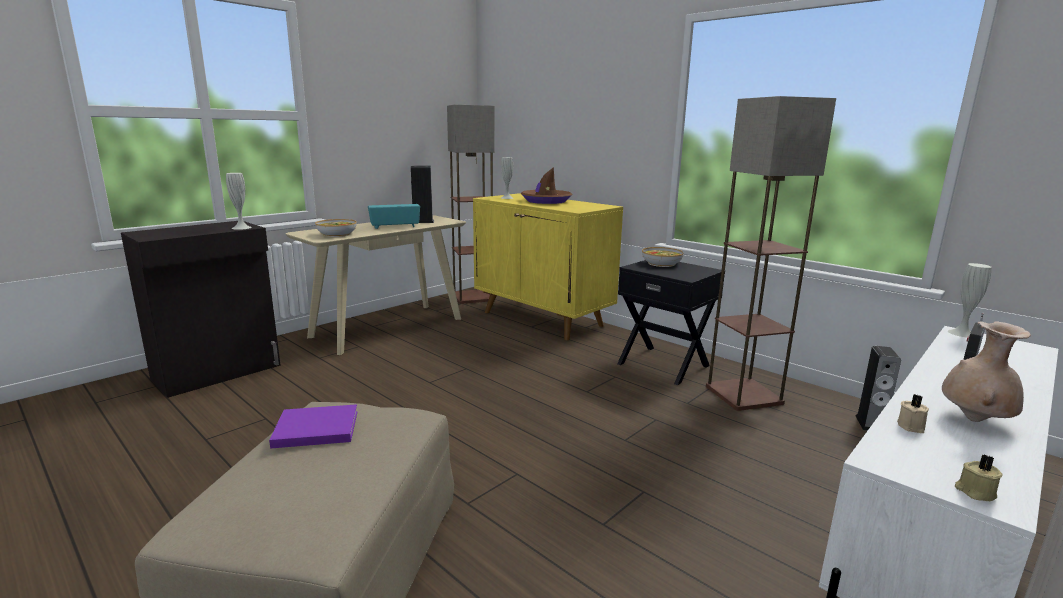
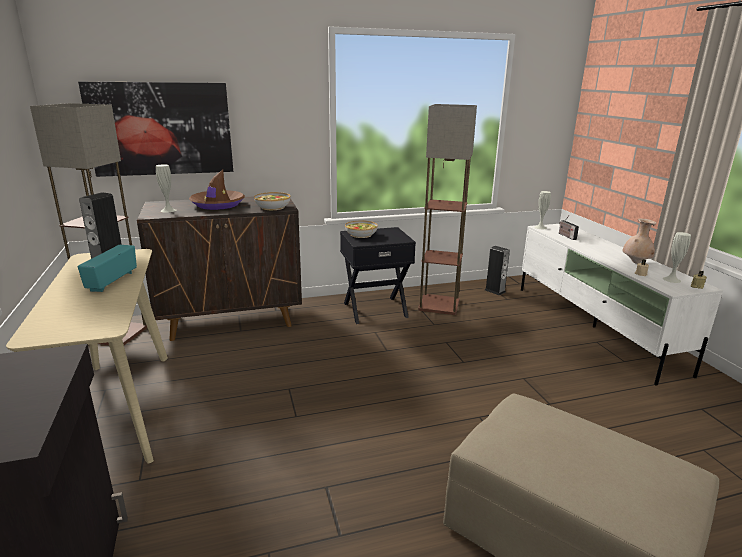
camera: 60 degrees left, 5 degrees up
white vase [226,173,252,230] -> white vase moved to [663,232,691,283]
purple book [269,404,357,449] -> none
bowl [315,219,357,237] -> bowl moved to [254,192,290,210]
yellow cabinet [473,193,623,340] -> brown cabinet [137,196,302,341]
none -> picture [78,81,233,177]

